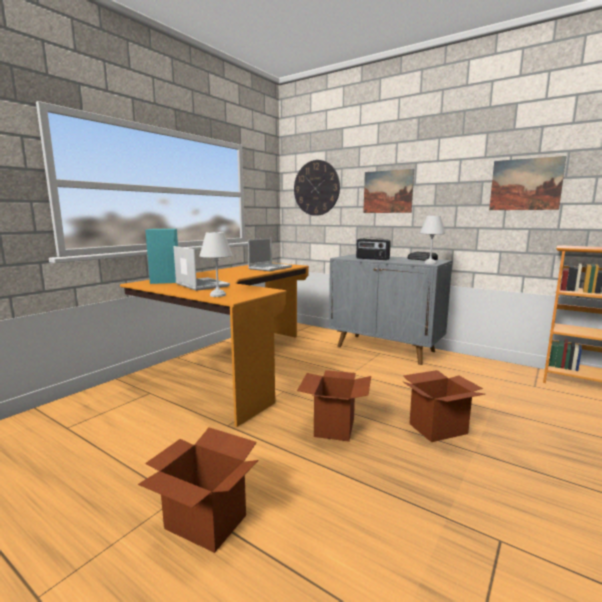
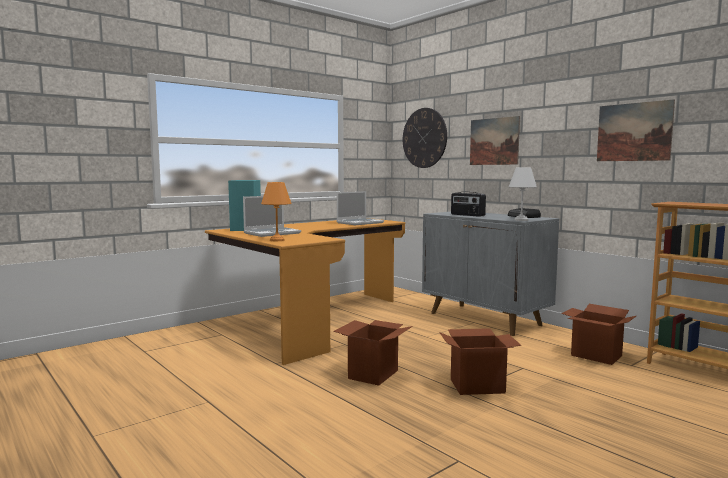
camera: 15 degrees right, 5 degrees down
cardboard box [138,428,259,553] -> cardboard box moved to [561,304,636,365]
laptop [173,246,230,291] -> laptop turned 75 degrees clockwise [243,196,301,237]
white table lamp [199,232,233,297] -> orange table lamp [261,182,291,241]

